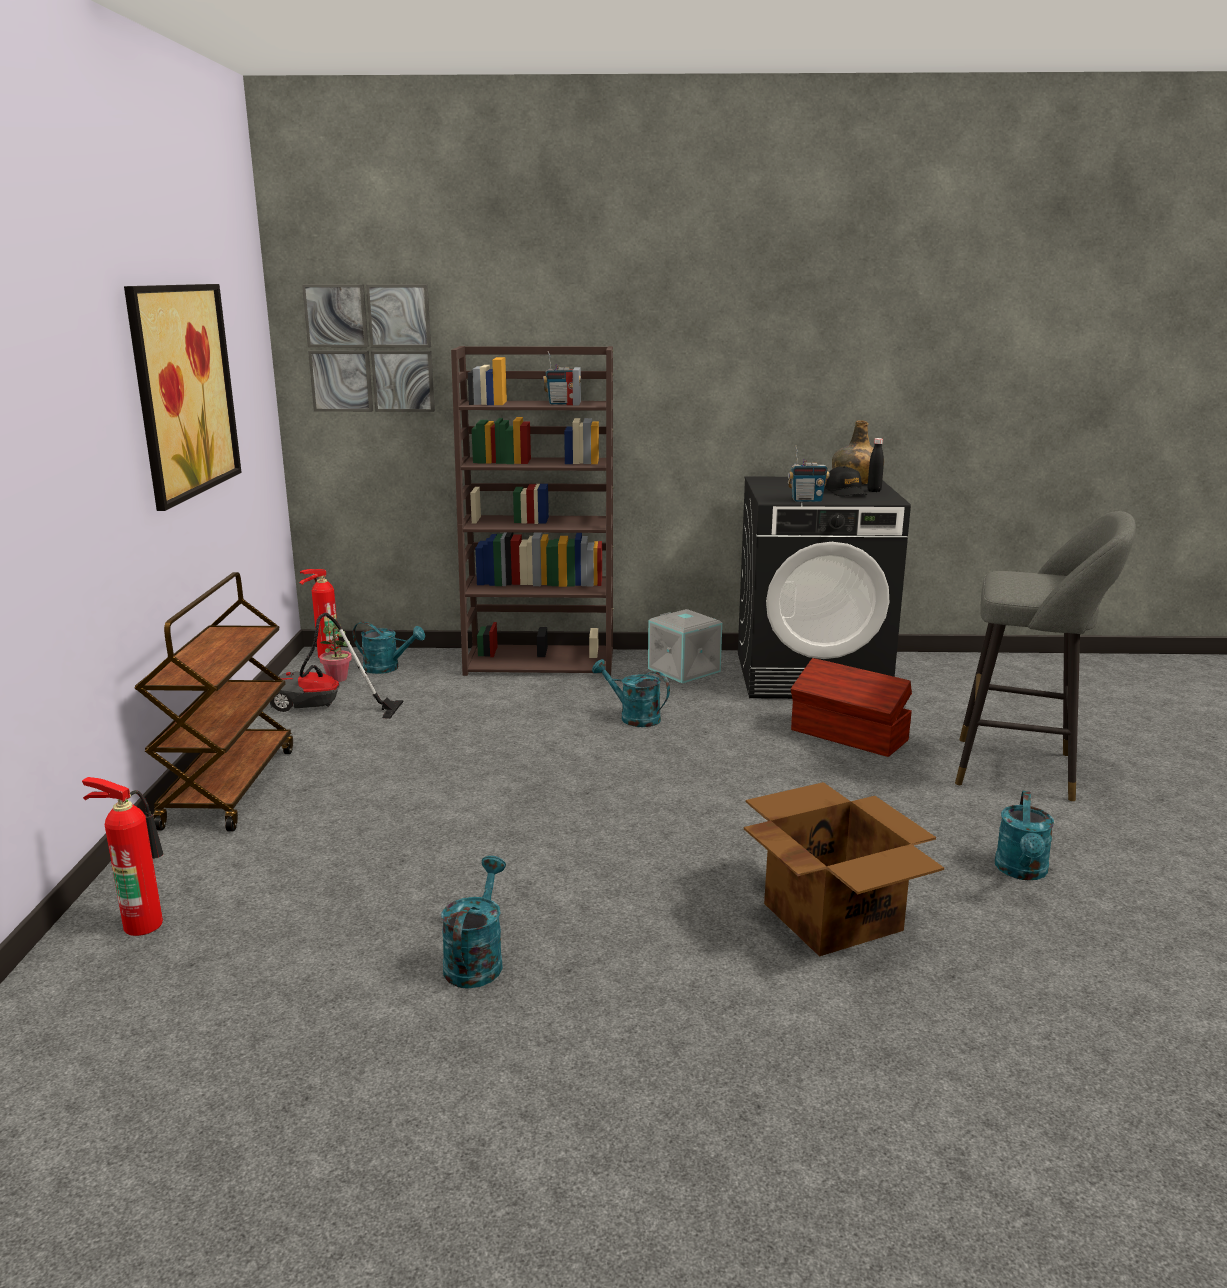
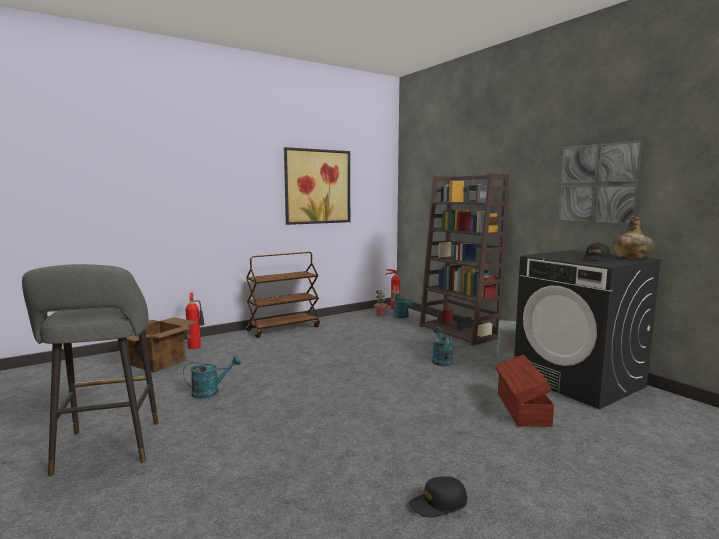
camera: 55 degrees right, 10 degrees down
vacuum cleaner [270,613,404,719] -> none
picture [302,284,435,412] -> picture moved to [559,140,644,225]
cardboard box [744,782,944,957] -> cardboard box moved to [126,317,197,373]
radio [788,446,830,502] -> none
black bottle [867,438,884,492] -> none
grey stool [955,511,1136,801] -> grey stool moved to [22,264,159,476]
turquoise watering can [995,791,1054,880] -> black cap [409,476,467,518]

